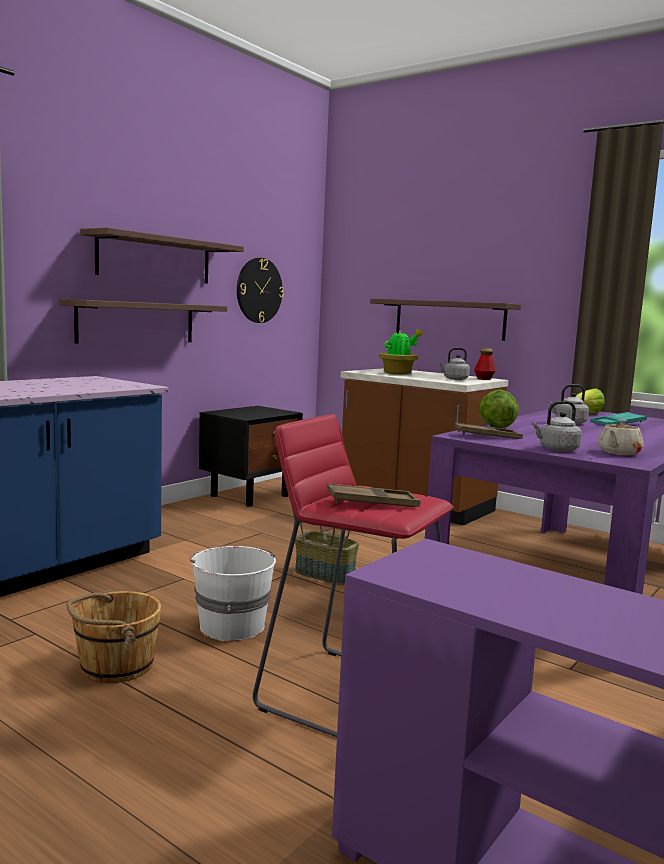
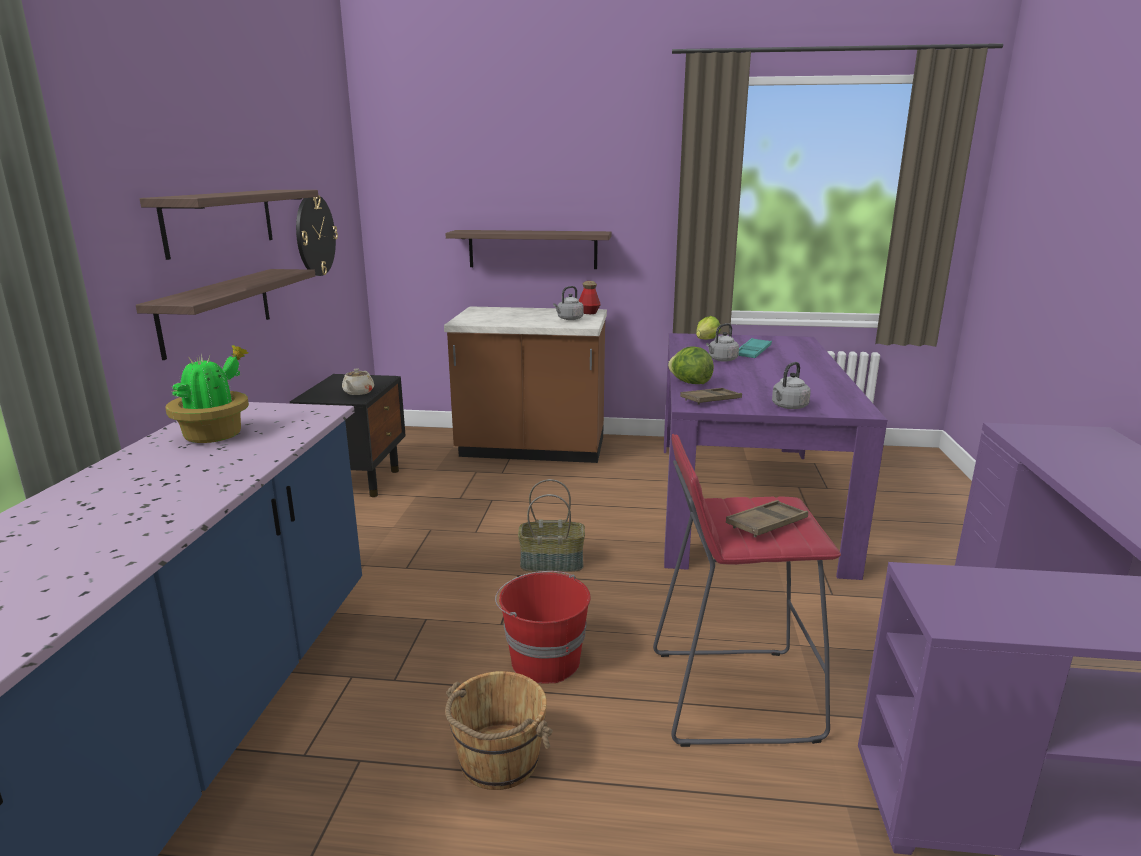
camera: 30 degrees left, 10 degrees up
white bucket [189,546,276,641] -> red bucket [495,571,591,683]
potted plant [379,329,423,374] -> potted plant moved to [165,345,249,443]
beige teapot [598,420,643,455] -> beige teapot moved to [342,368,374,395]

